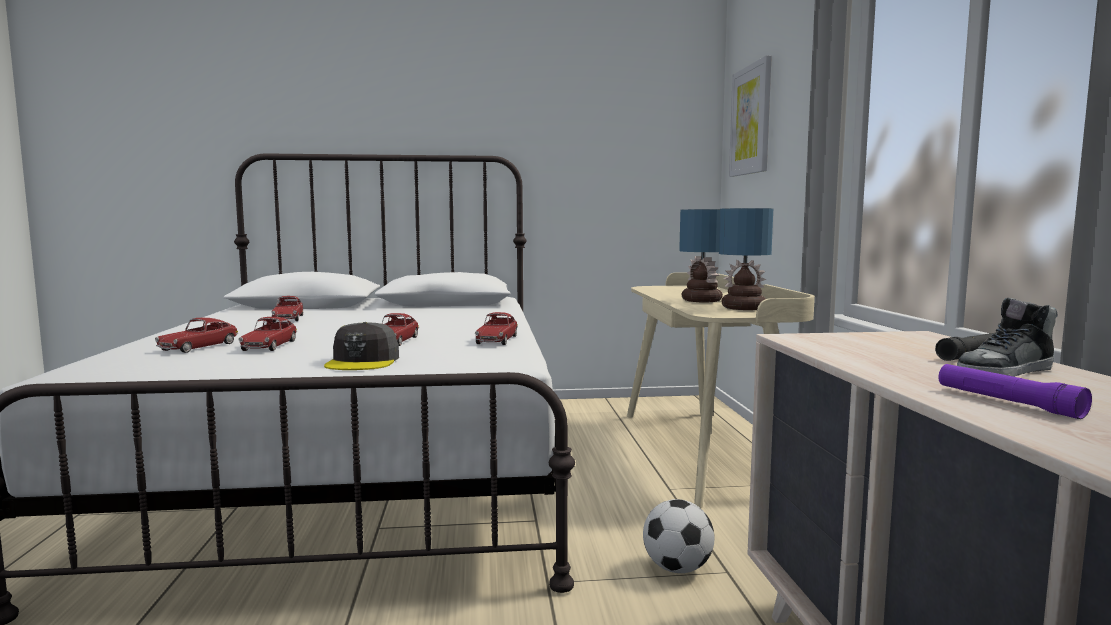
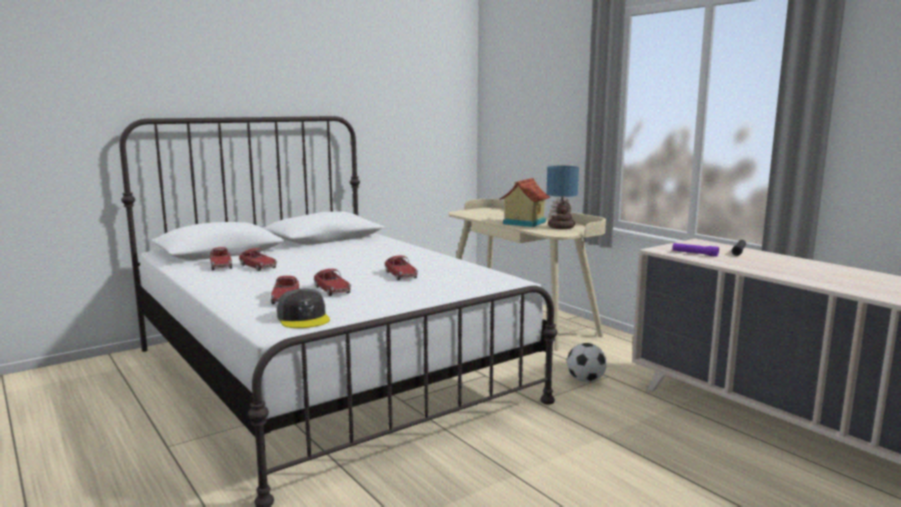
camera: 30 degrees left, 5 degrees up
grey cap [324,322,399,370] -> grey cap moved to [277,289,330,328]
toy car [475,312,518,345] -> toy car moved to [210,247,232,270]
table lamp [679,209,723,302] -> toy house [500,178,550,227]
picture [729,55,772,177] -> none
purple flashlight [938,364,1092,419] -> purple flashlight moved to [672,243,719,257]
shoe [957,297,1057,377] -> none

